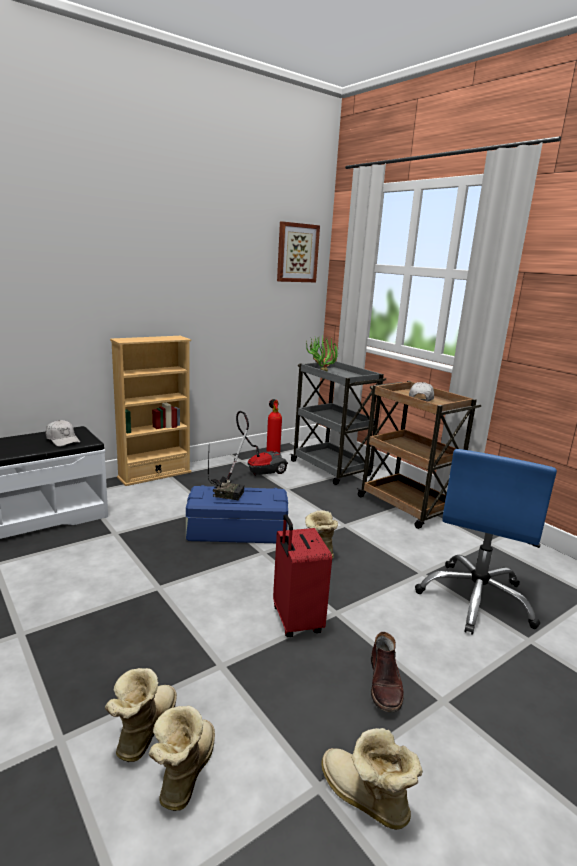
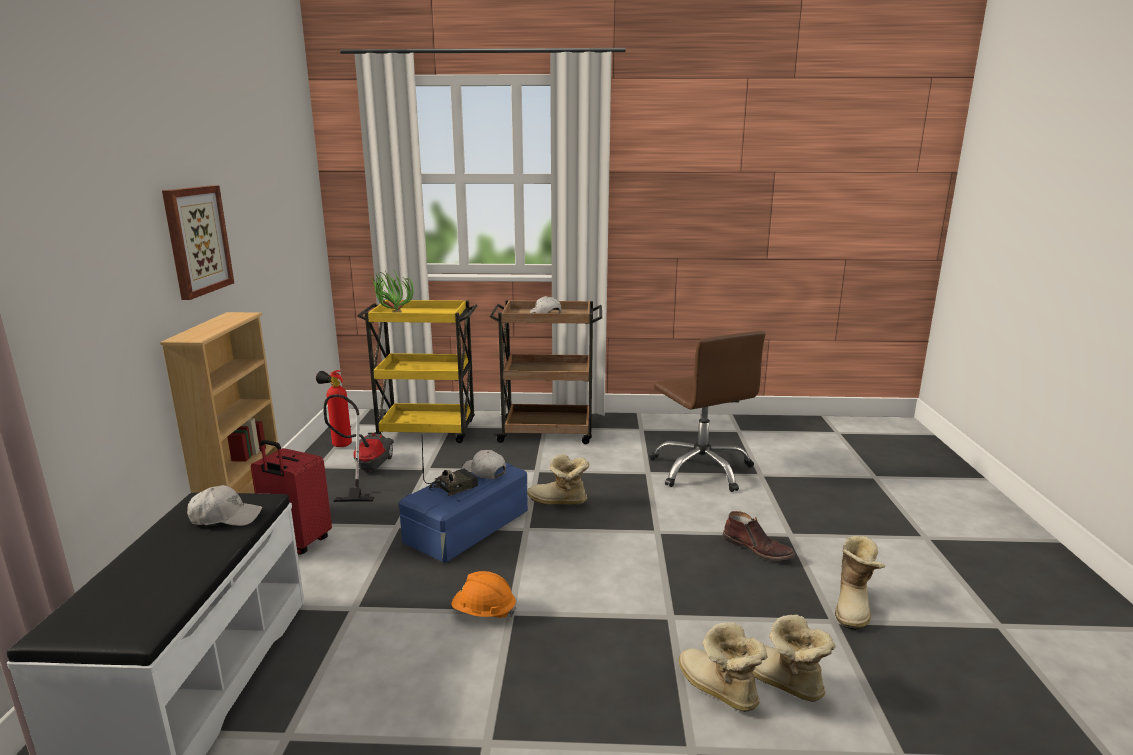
camera: 50 degrees left, 0 degrees up
red suitcase [273,514,332,637] -> red suitcase moved to [251,440,332,555]
picture [277,221,320,282] -> picture moved to [162,185,234,300]
grey cart [290,361,386,485] -> yellow cart [357,300,477,443]
boot [321,728,423,830] -> boot turned 60 degrees counterclockwise [835,536,885,630]
blue office chair [415,449,557,635] -> brown office chair [650,331,766,492]
none -> orange hard hat [452,571,517,618]
none -> white cap [462,450,506,479]

